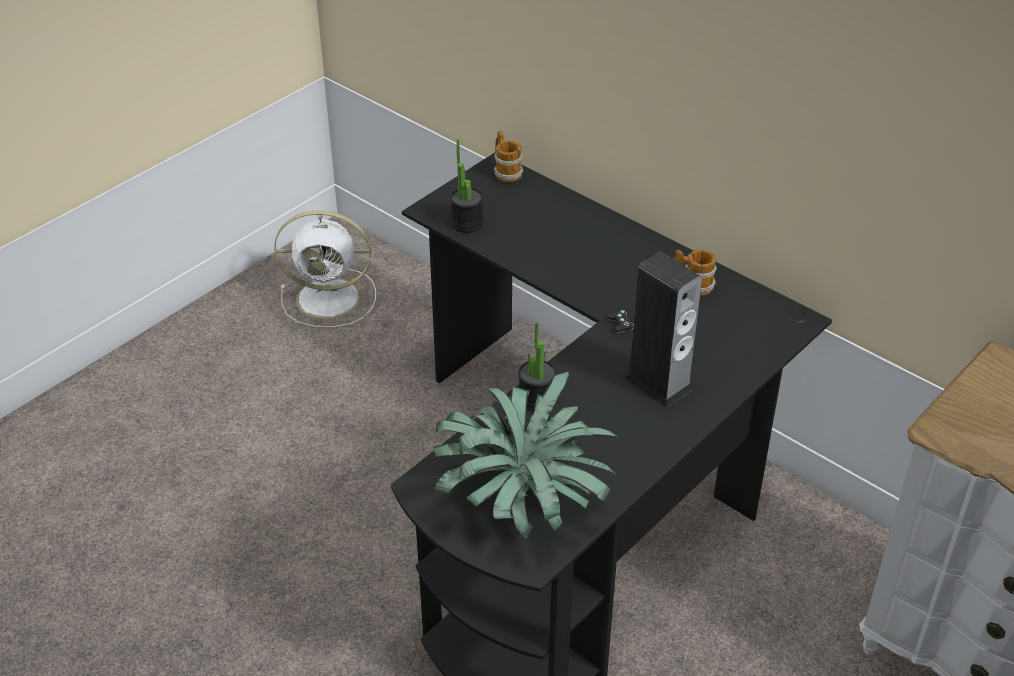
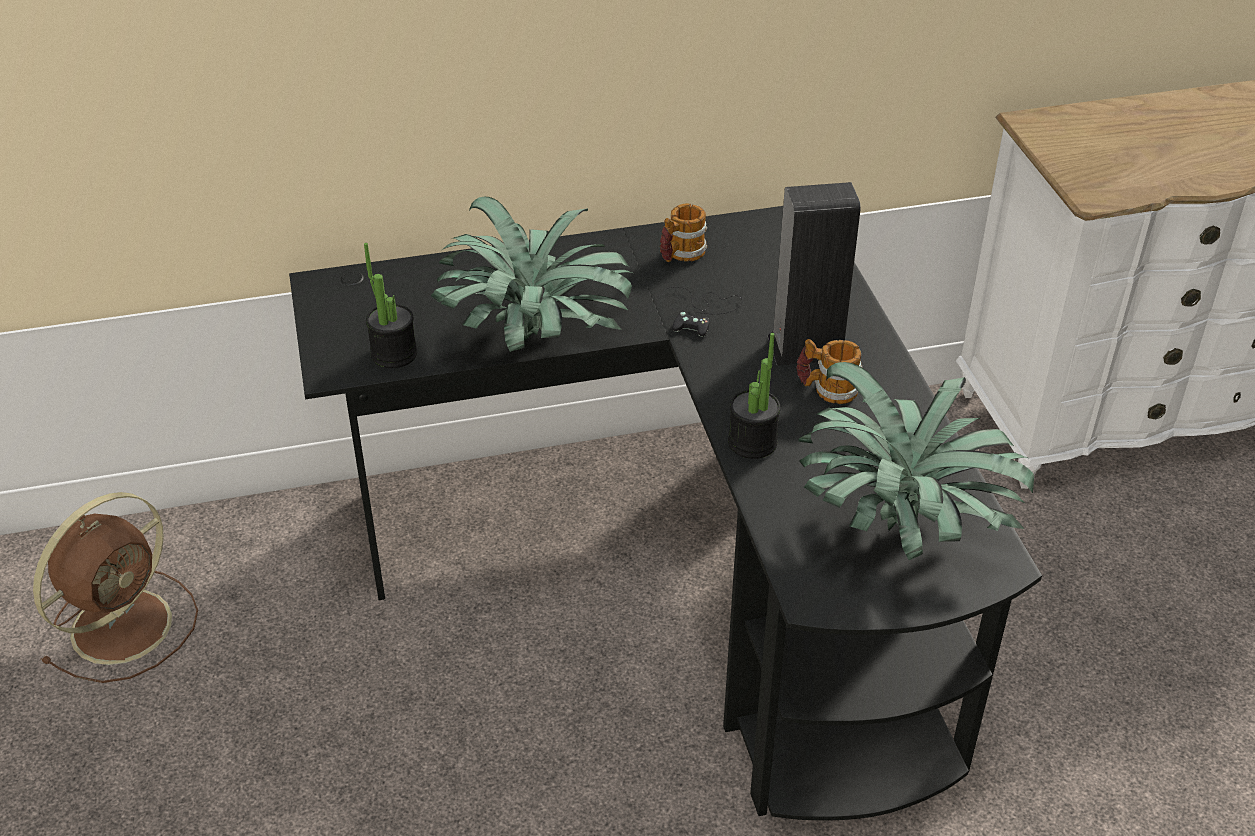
camera: 55 degrees left, 0 degrees up
white fan [274,210,376,328] -> brown fan [33,492,198,683]
mug [494,131,523,183] -> mug moved to [796,339,862,404]
none -> potted plant [431,197,632,352]

